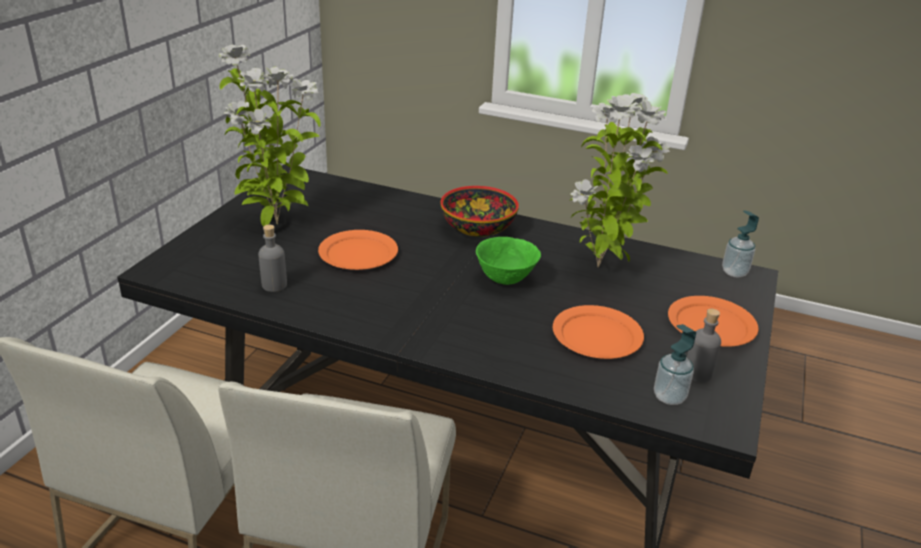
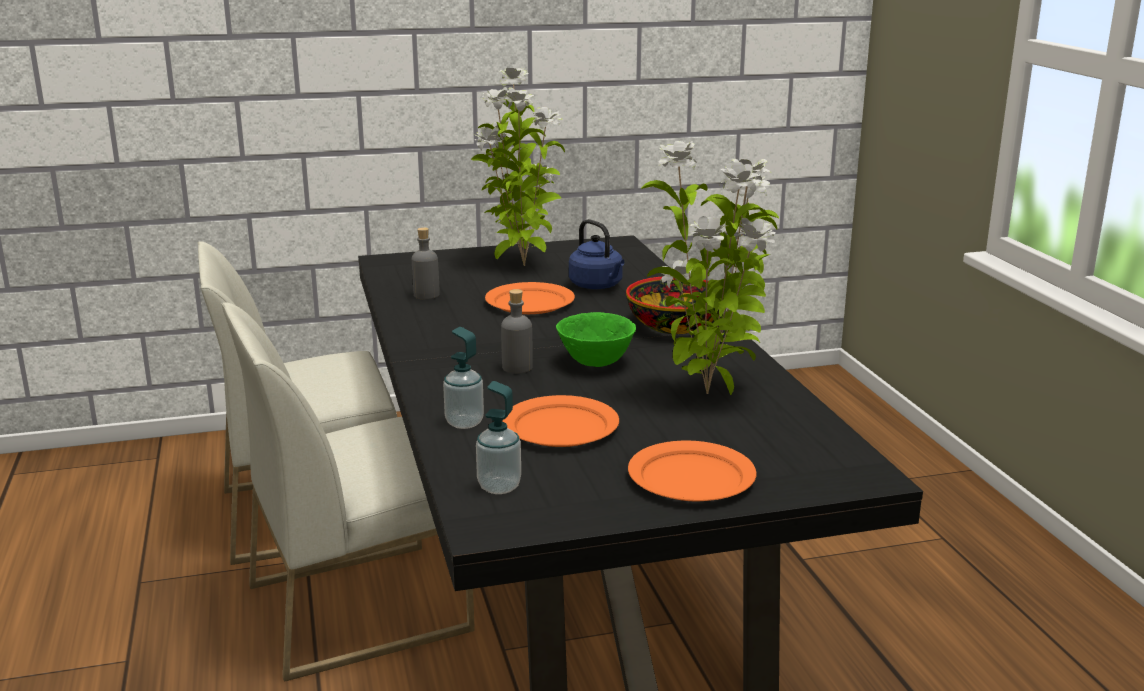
camera: 55 degrees right, 10 degrees down
grey bottle [687,309,721,382] -> grey bottle moved to [501,289,533,374]
soap dispenser [722,210,759,278] -> soap dispenser moved to [443,327,484,429]
none -> blue kettle [569,219,624,289]

